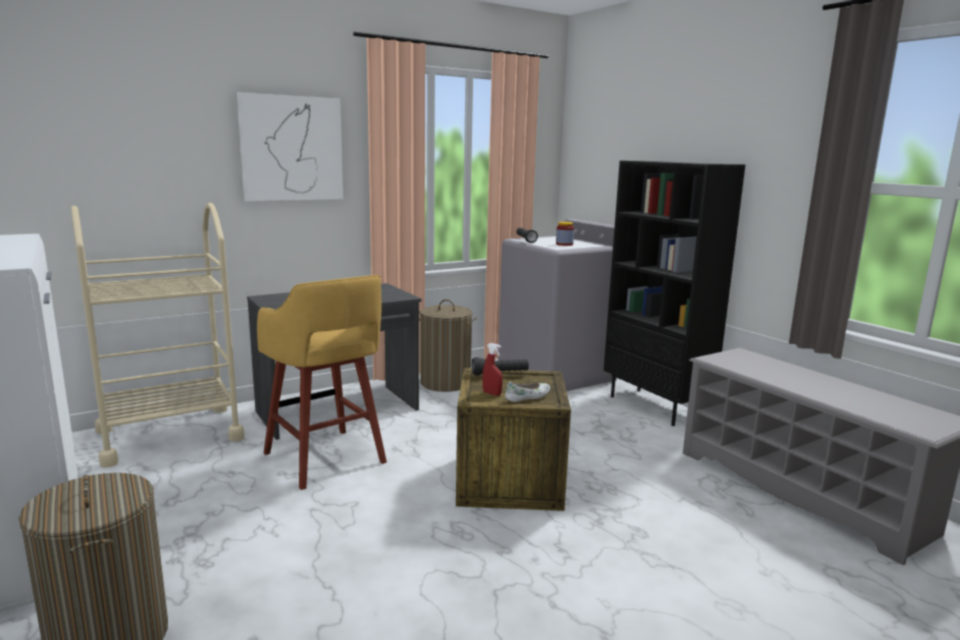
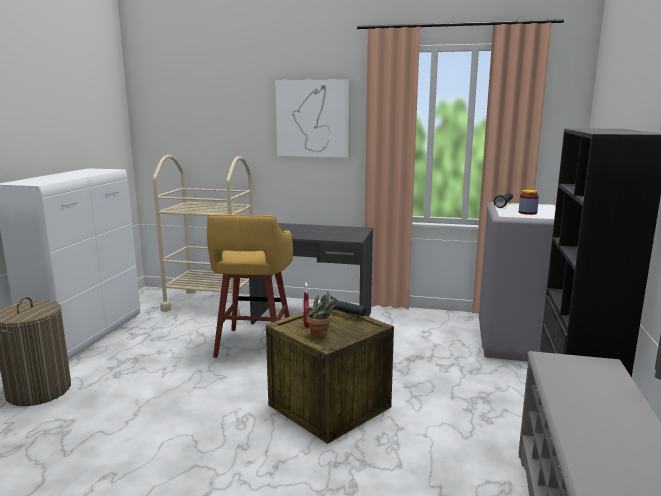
camera: 45 degrees right, 0 degrees up
laundry basket [419,299,477,392] -> none
white shoe [505,381,550,402] -> potted plant [306,291,335,338]

